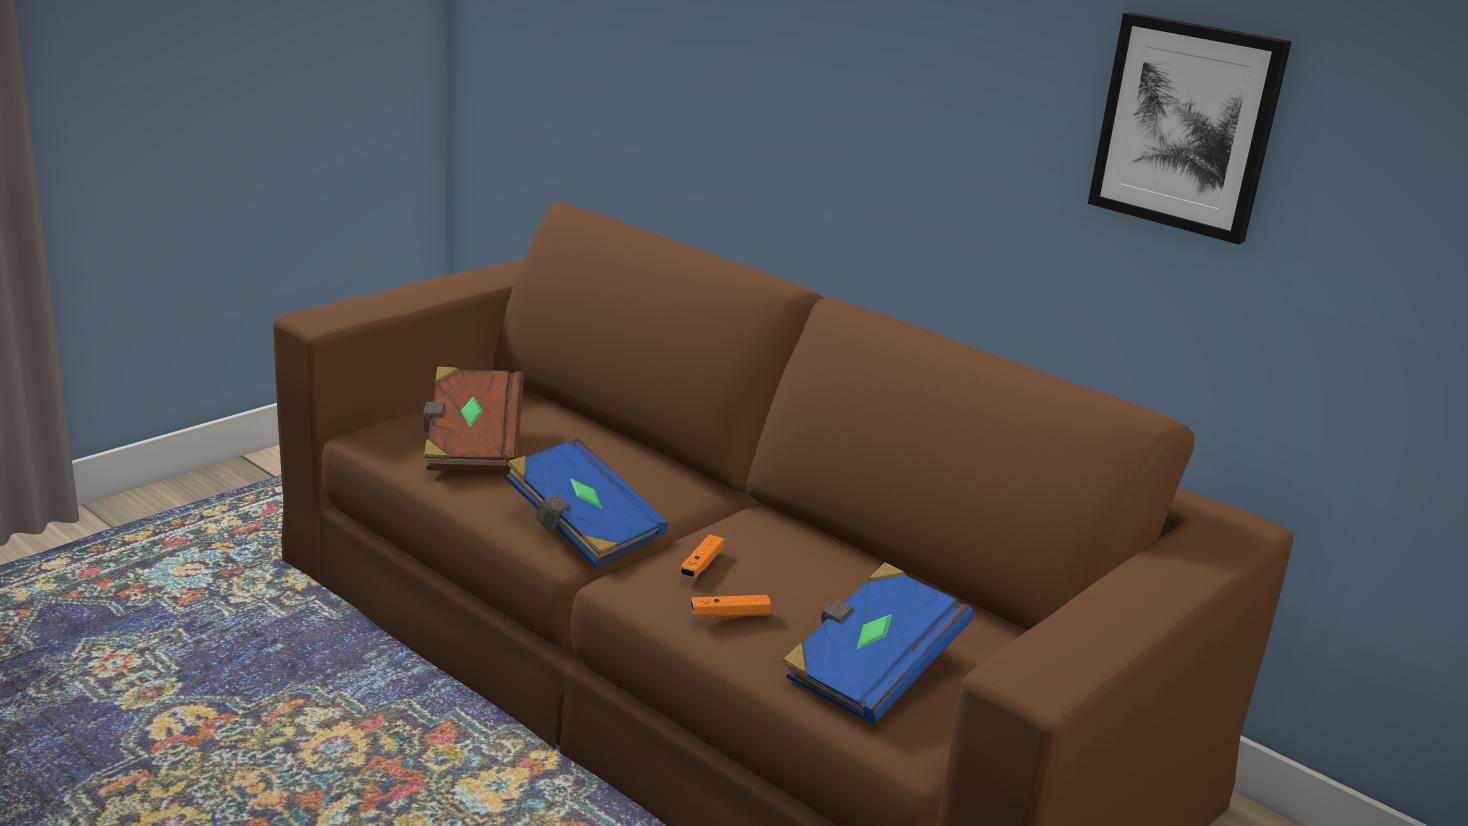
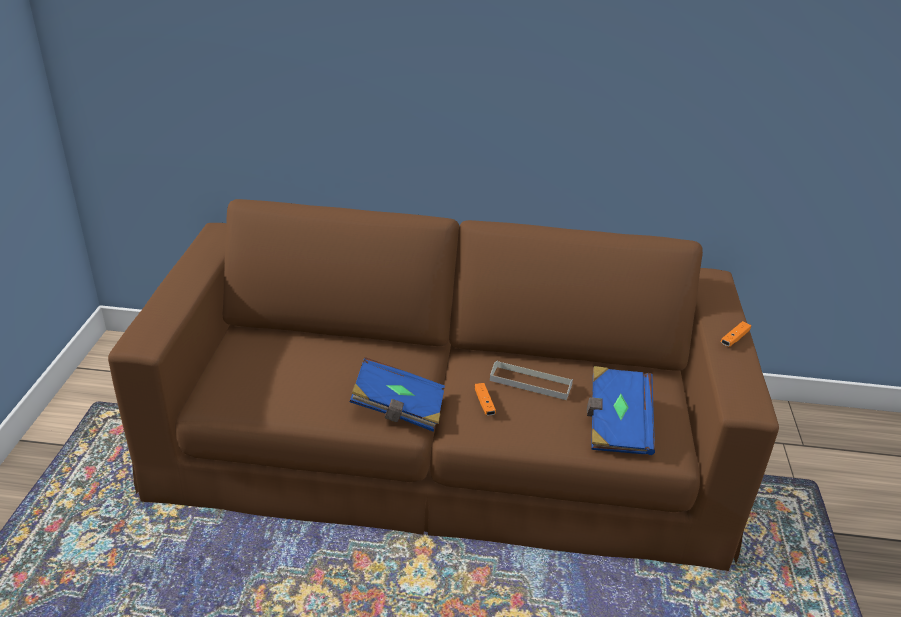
camera: 35 degrees left, 10 degrees up
brown book [424,366,524,470] -> none
orange game controller [691,595,771,617] -> orange game controller moved to [721,321,751,347]
picture [1088,12,1292,245] -> none
none -> grey tray [490,360,573,400]

